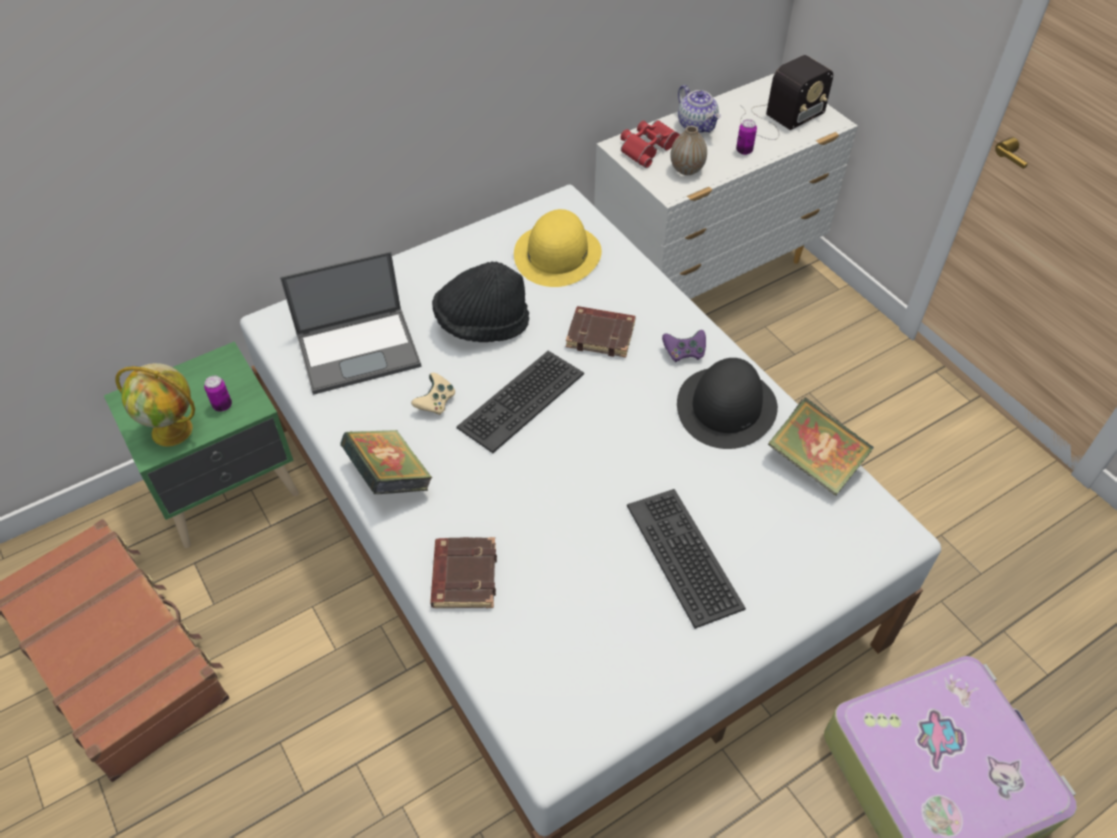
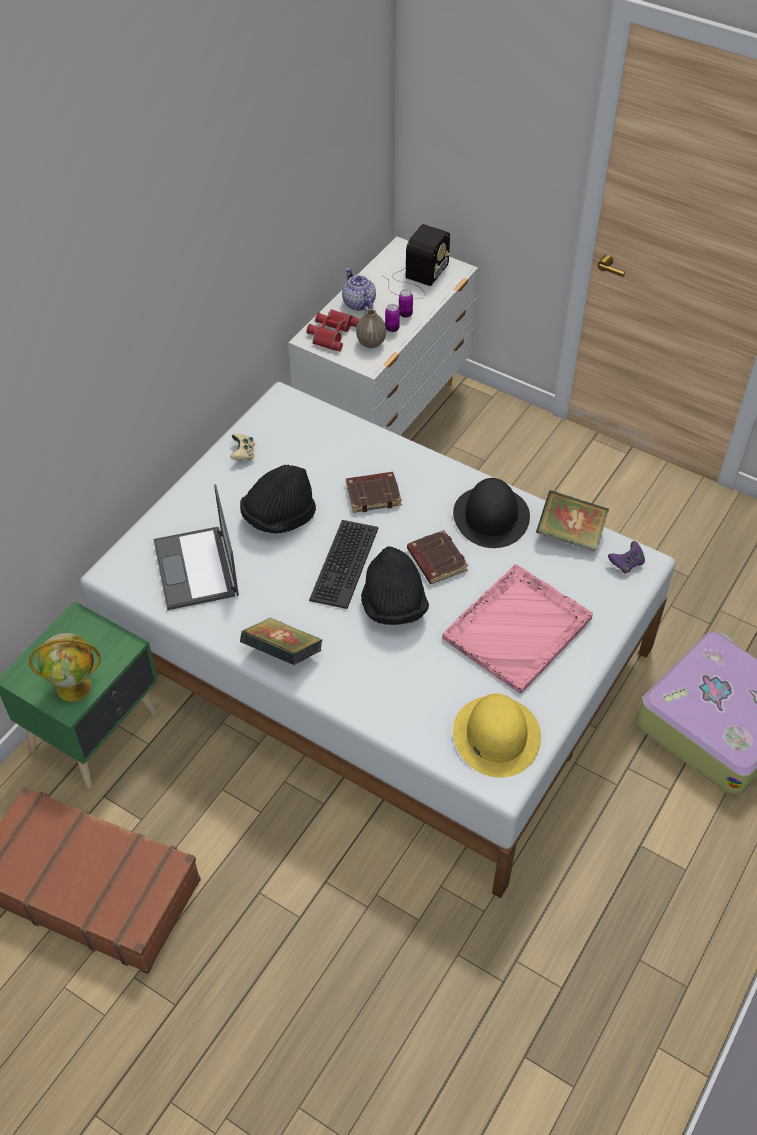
camera: 25 degrees left, 0 degrees up
can [204,376,232,412] -> can moved to [385,304,400,332]
laptop [280,251,422,395] -> laptop turned 120 degrees clockwise [153,484,239,610]
beige game controller [411,373,455,415] -> beige game controller moved to [231,433,255,460]
brown book [430,537,497,608] -> brown book moved to [407,530,468,584]
yellow hat [514,209,602,287] -> yellow hat moved to [453,693,541,778]
keyboard [627,489,746,629] -> pink tray [442,564,593,694]
purple game controller [662,330,706,362] -> purple game controller moved to [608,541,645,574]
teapot [678,85,721,133] -> teapot turned 150 degrees counterclockwise [342,268,376,311]
none -> black hat [361,546,429,625]

